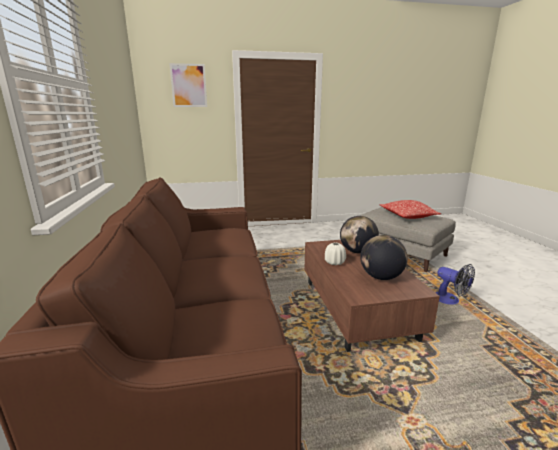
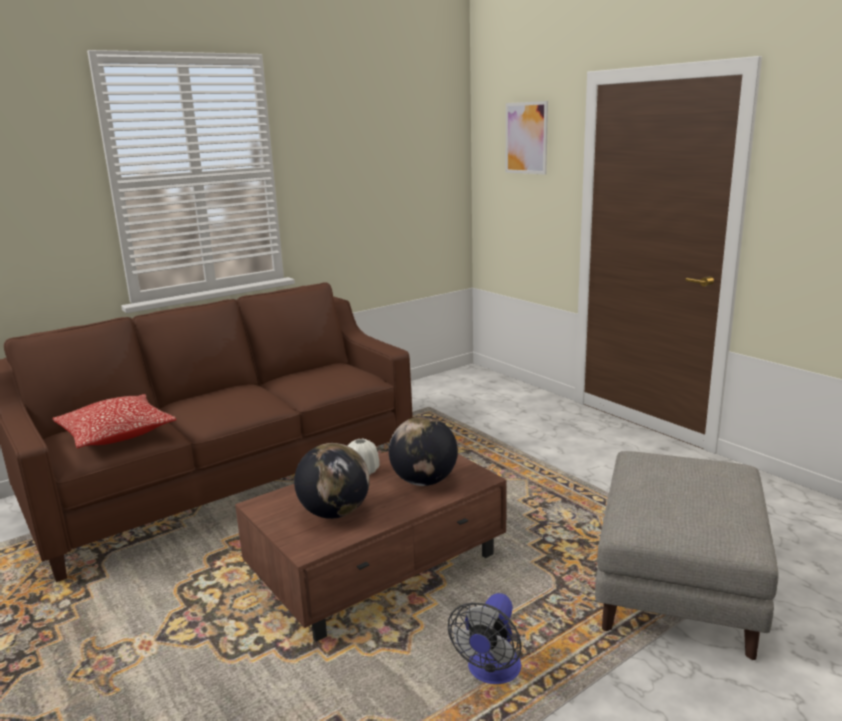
camera: 65 degrees right, 0 degrees up
pillow [380,200,441,219] -> pillow moved to [52,394,176,448]

